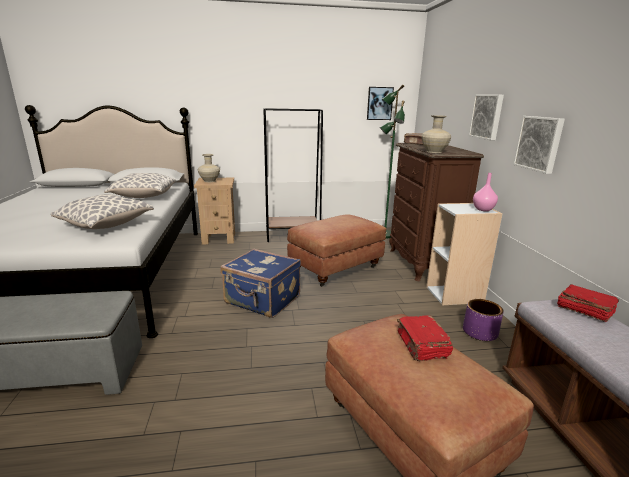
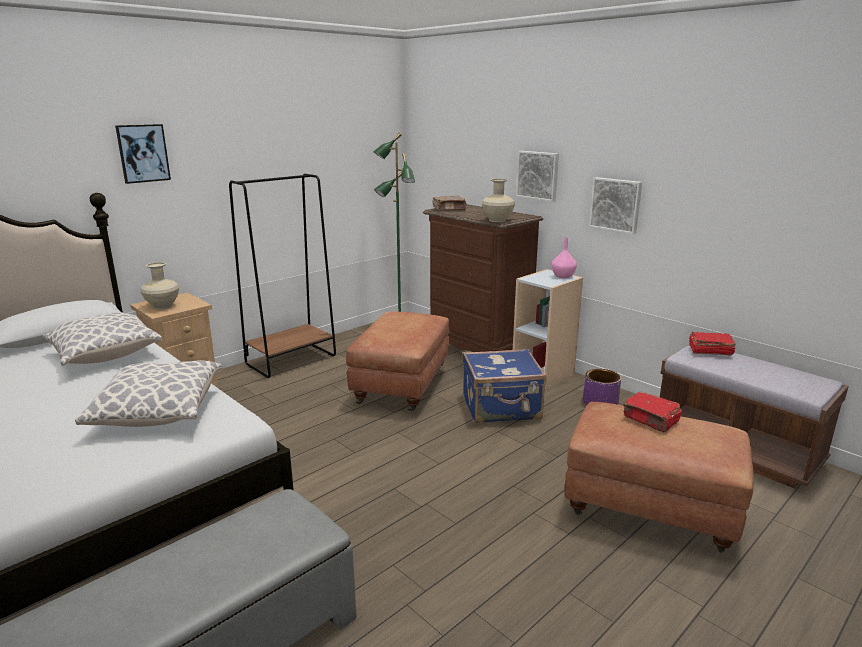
camera: 35 degrees left, 0 degrees up
blue suitcase [220,248,301,318] -> blue suitcase moved to [463,349,547,423]
picture [367,87,394,120] -> picture moved to [115,124,171,184]

